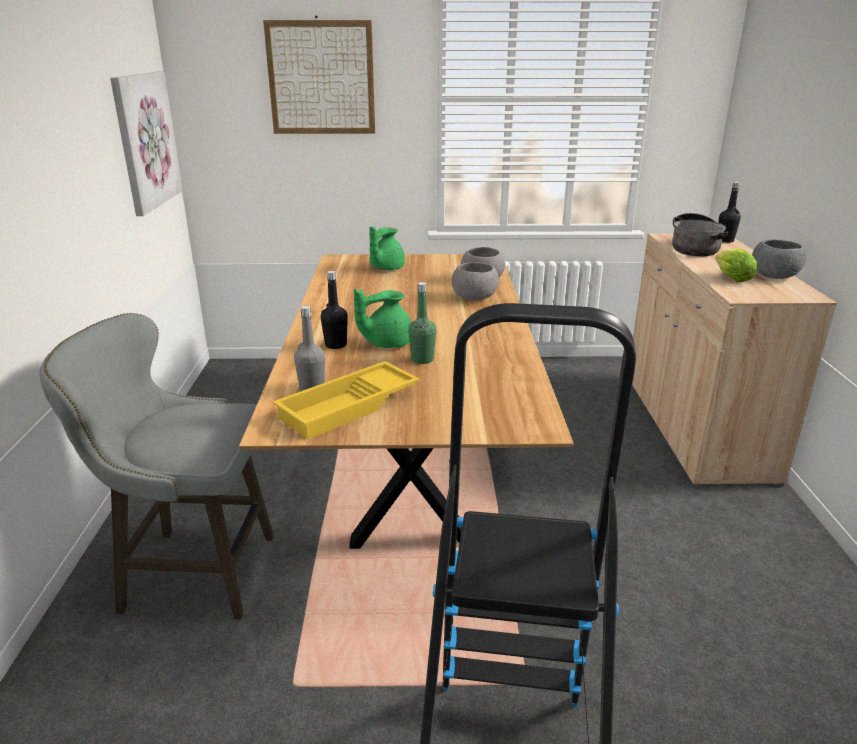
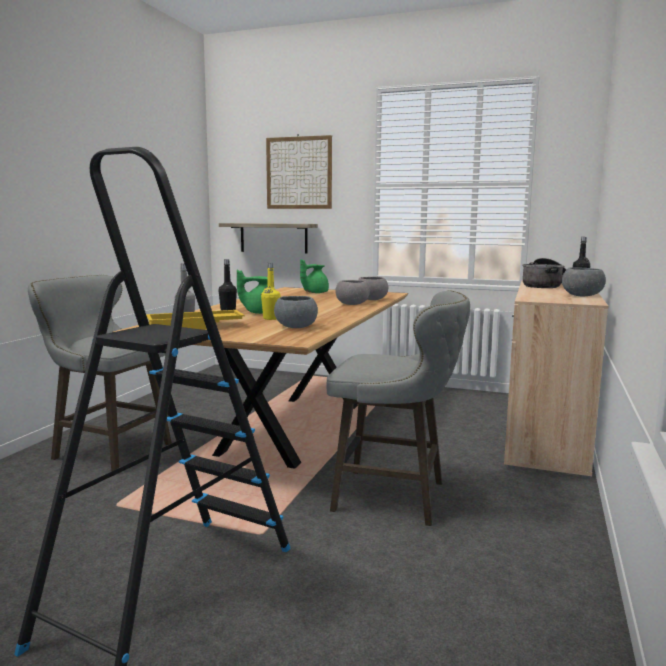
camera: 20 degrees right, 15 degrees down
picture [110,72,183,216] -> none
green bottle [408,282,436,364] -> yellow bottle [261,263,281,320]
lettuce [715,249,758,282] -> none
none -> shelf [219,223,318,254]
none -> grey bowl [274,296,318,328]
none -> grey stool [326,290,470,526]

